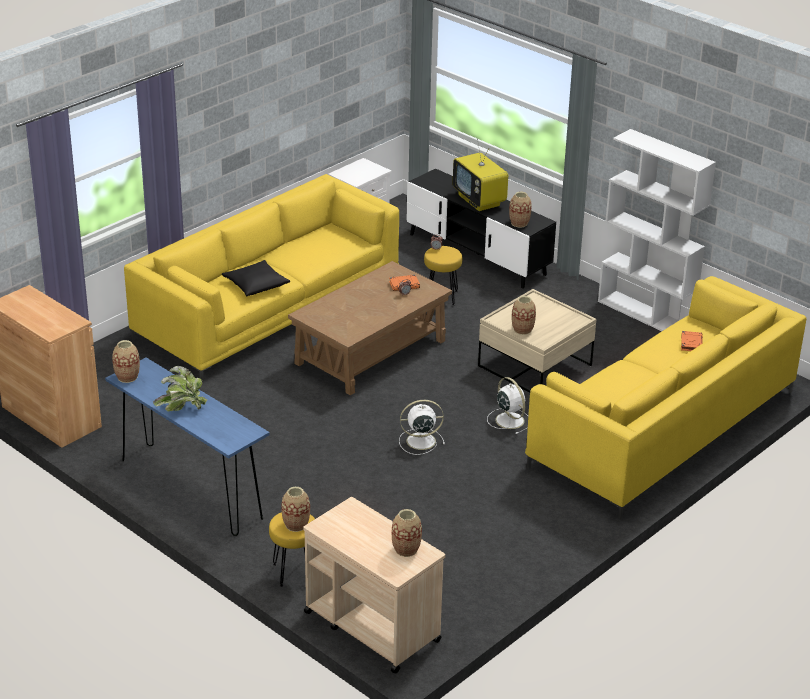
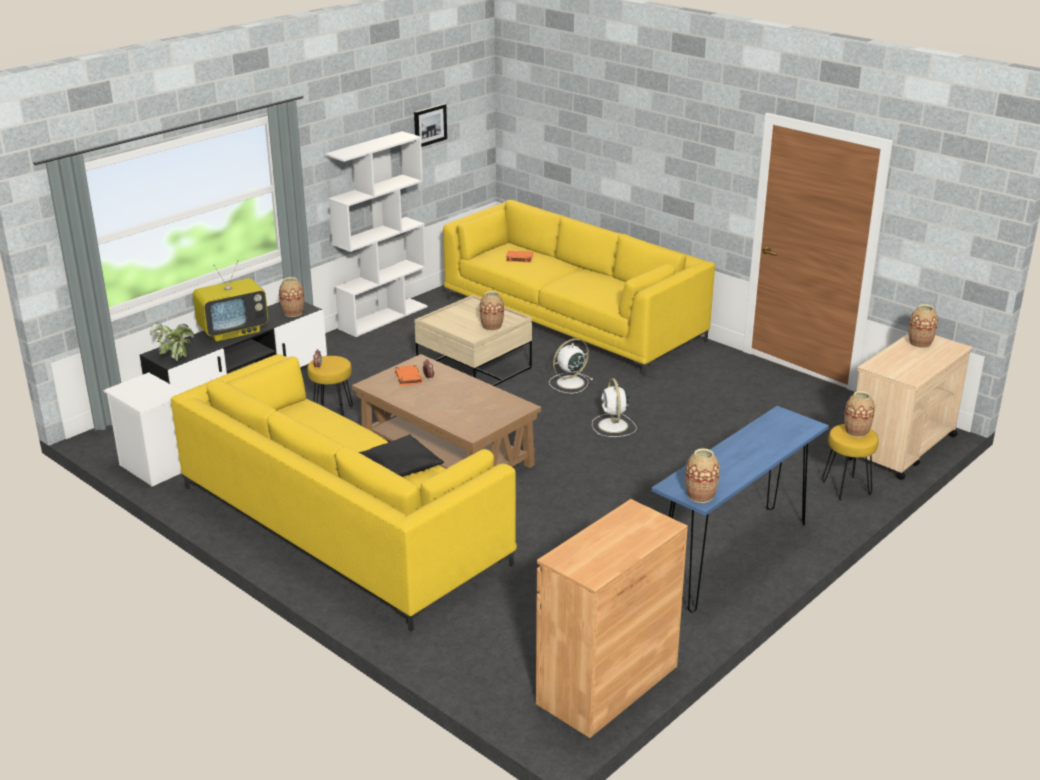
camera: 90 degrees left, 5 degrees down
potted plant [153,366,207,412] -> potted plant moved to [150,323,194,361]
none -> picture [414,104,447,147]

